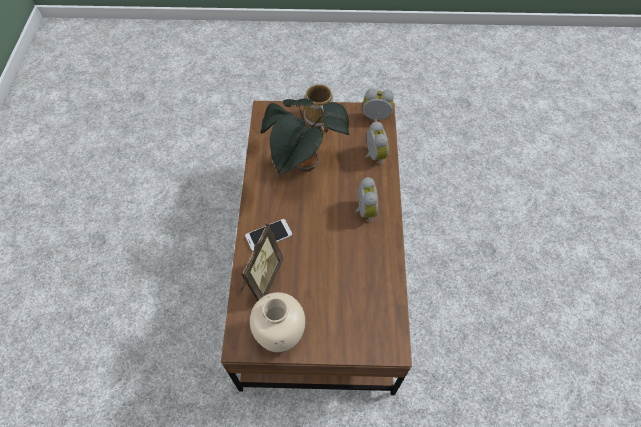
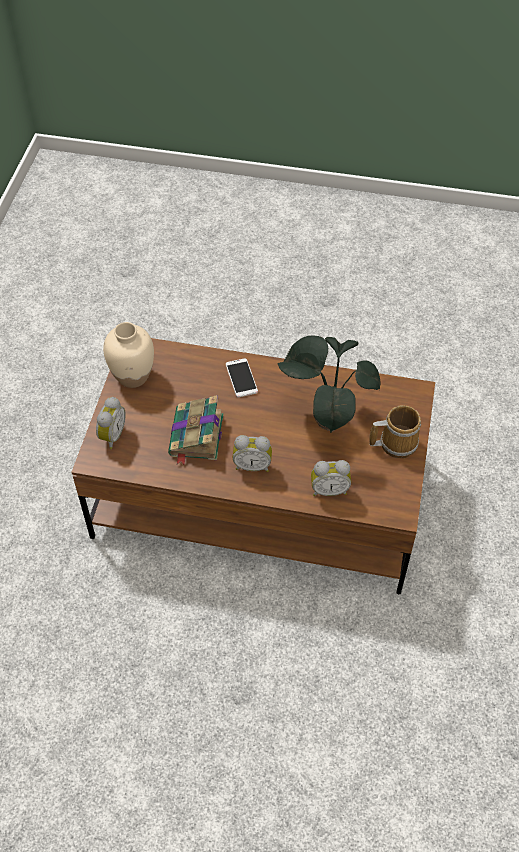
camera: 100 degrees right, 5 degrees down
picture frame [241,223,284,301] -> none
alarm clock [363,89,394,122] -> alarm clock moved to [96,397,126,449]
none -> book [168,395,224,465]

